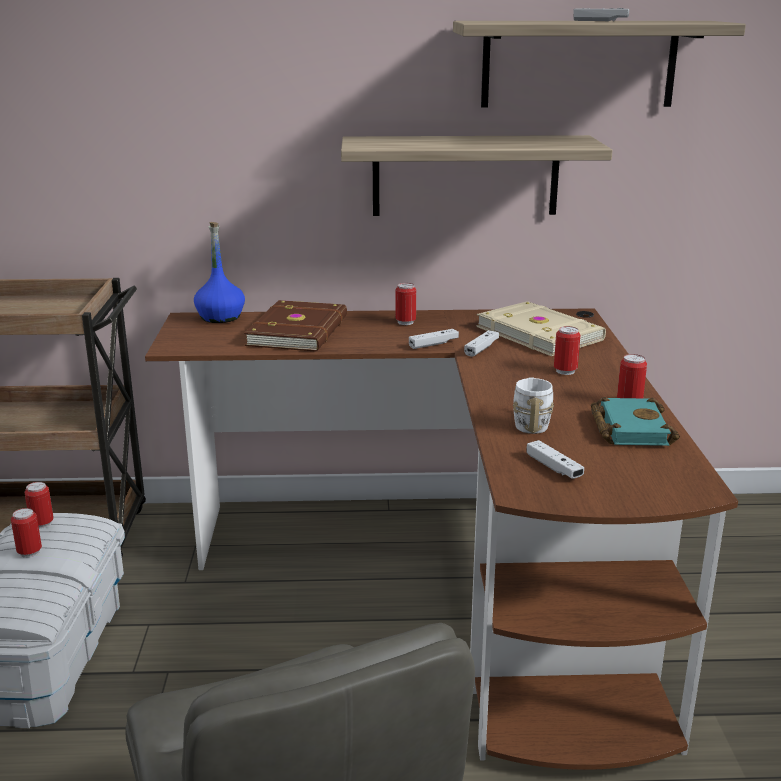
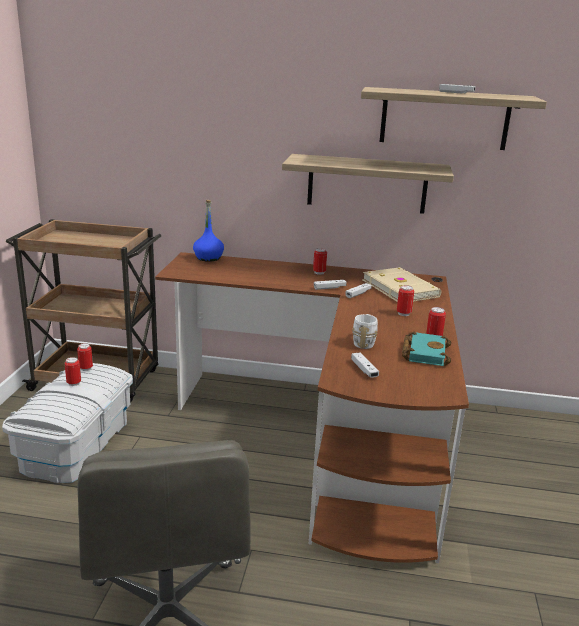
camera: 10 degrees right, 0 degrees up
brown book [244,300,347,352] -> none

